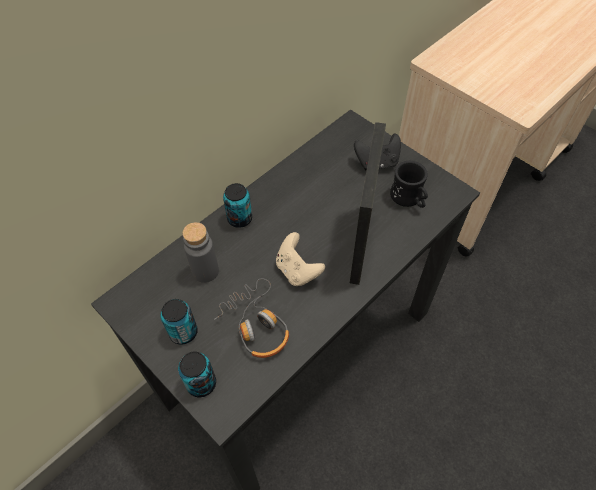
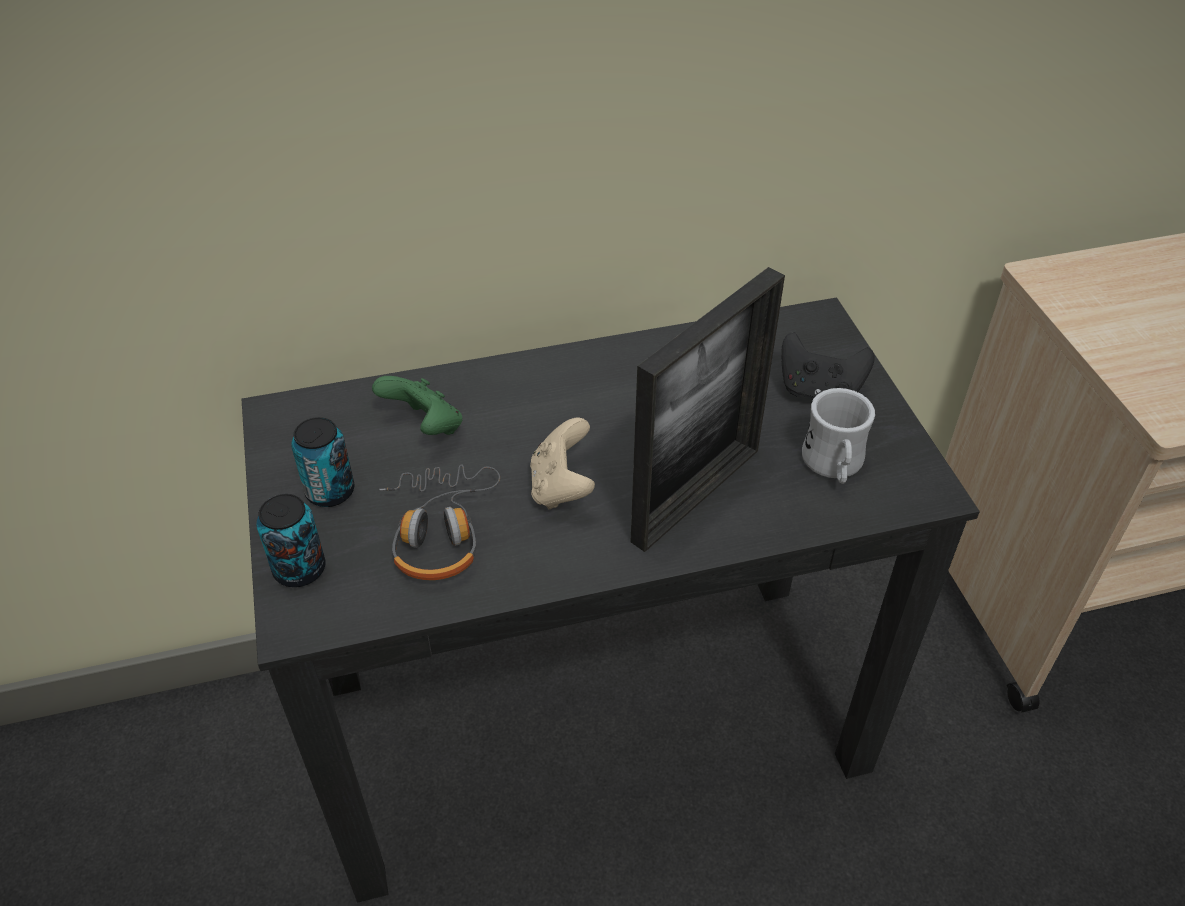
camera: 30 degrees right, 10 degrees down
grey bottle [183,222,219,283] -> green game controller [372,376,462,435]
can [223,183,252,228] -> none
black mug [390,161,428,208] -> white mug [802,388,875,484]

